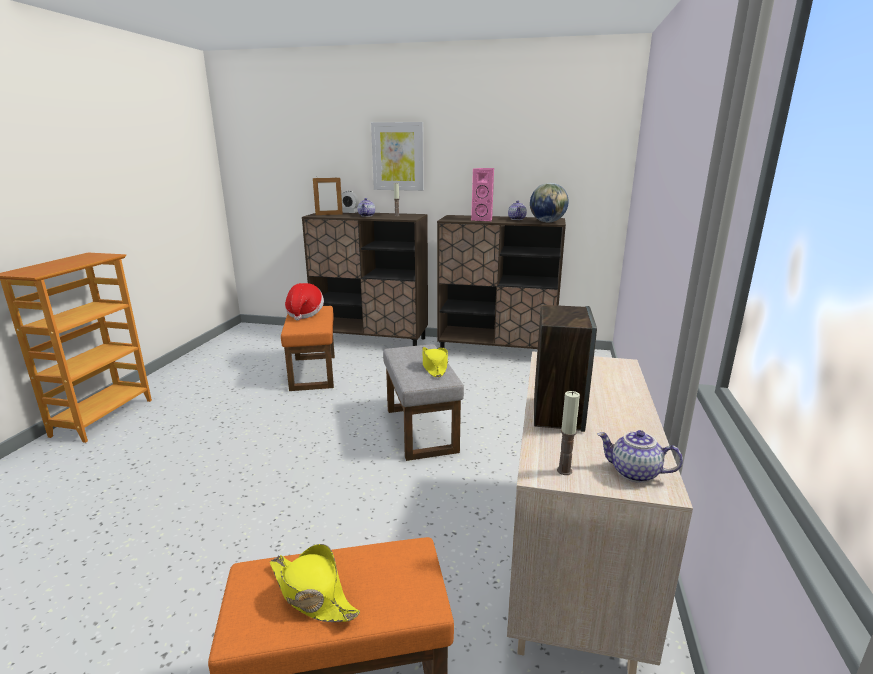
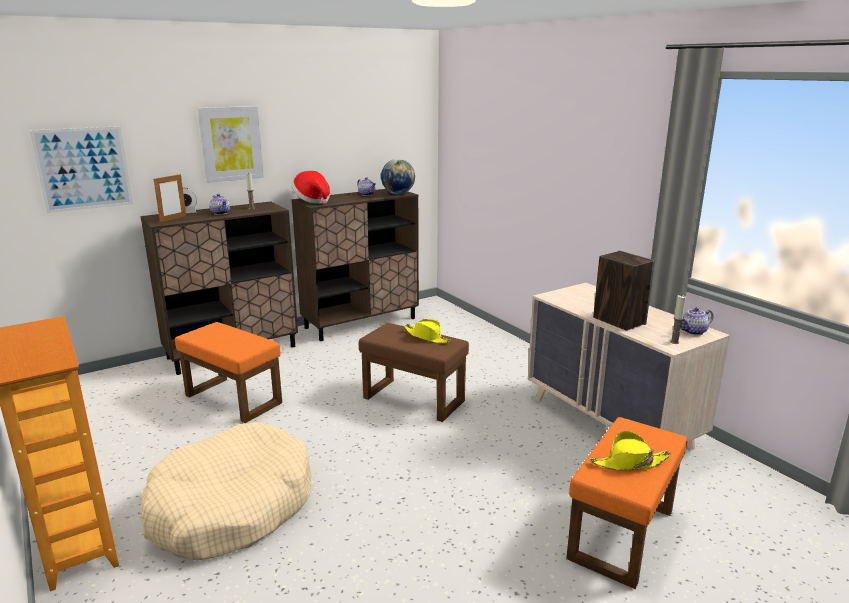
camera: 45 degrees left, 0 degrees up
hat [285,283,324,321] -> hat moved to [292,171,330,204]
grey ottoman [383,344,464,461] -> brown ottoman [359,323,469,422]
pink speaker [471,168,494,221] -> none
none -> picture [30,126,133,213]
none -> beige dog bed [142,422,312,561]

